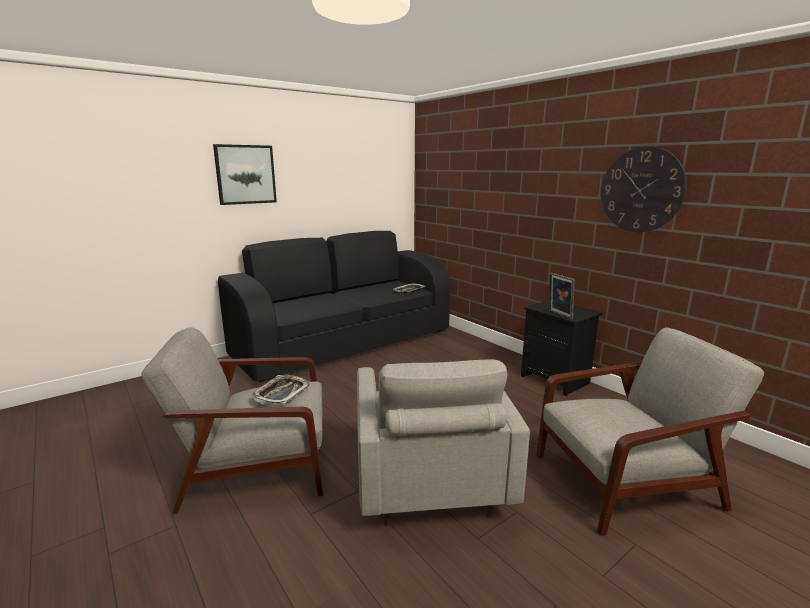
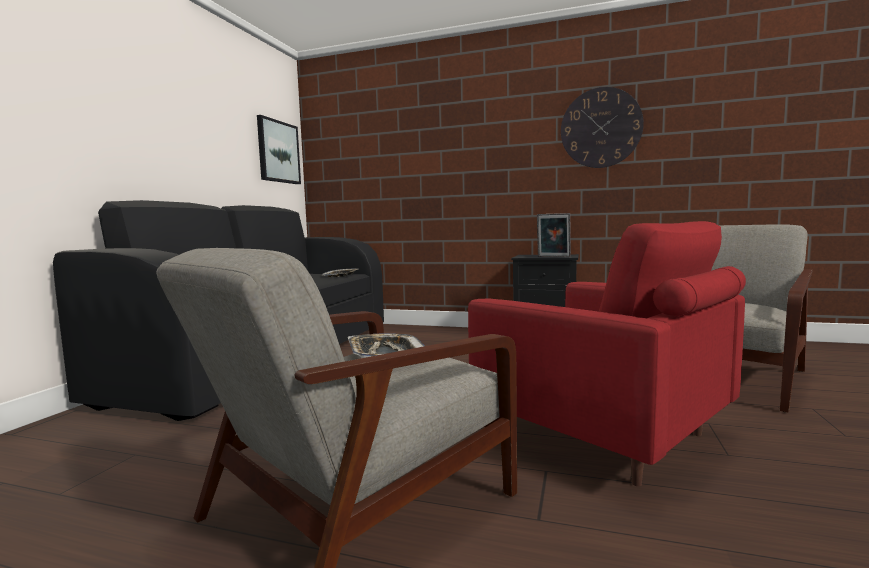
camera: 35 degrees left, 10 degrees down
picture [213,144,277,205] -> picture moved to [257,115,301,184]
grey armchair [357,359,530,526] -> red armchair [468,221,746,486]

